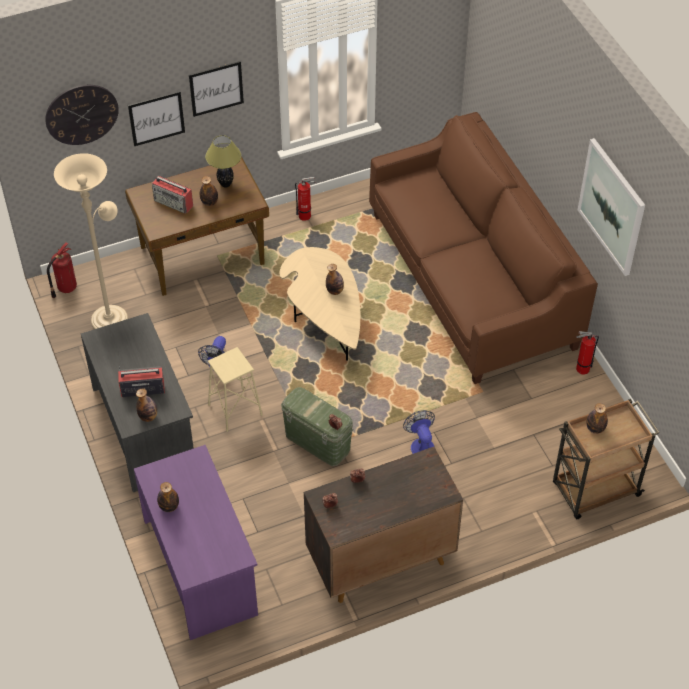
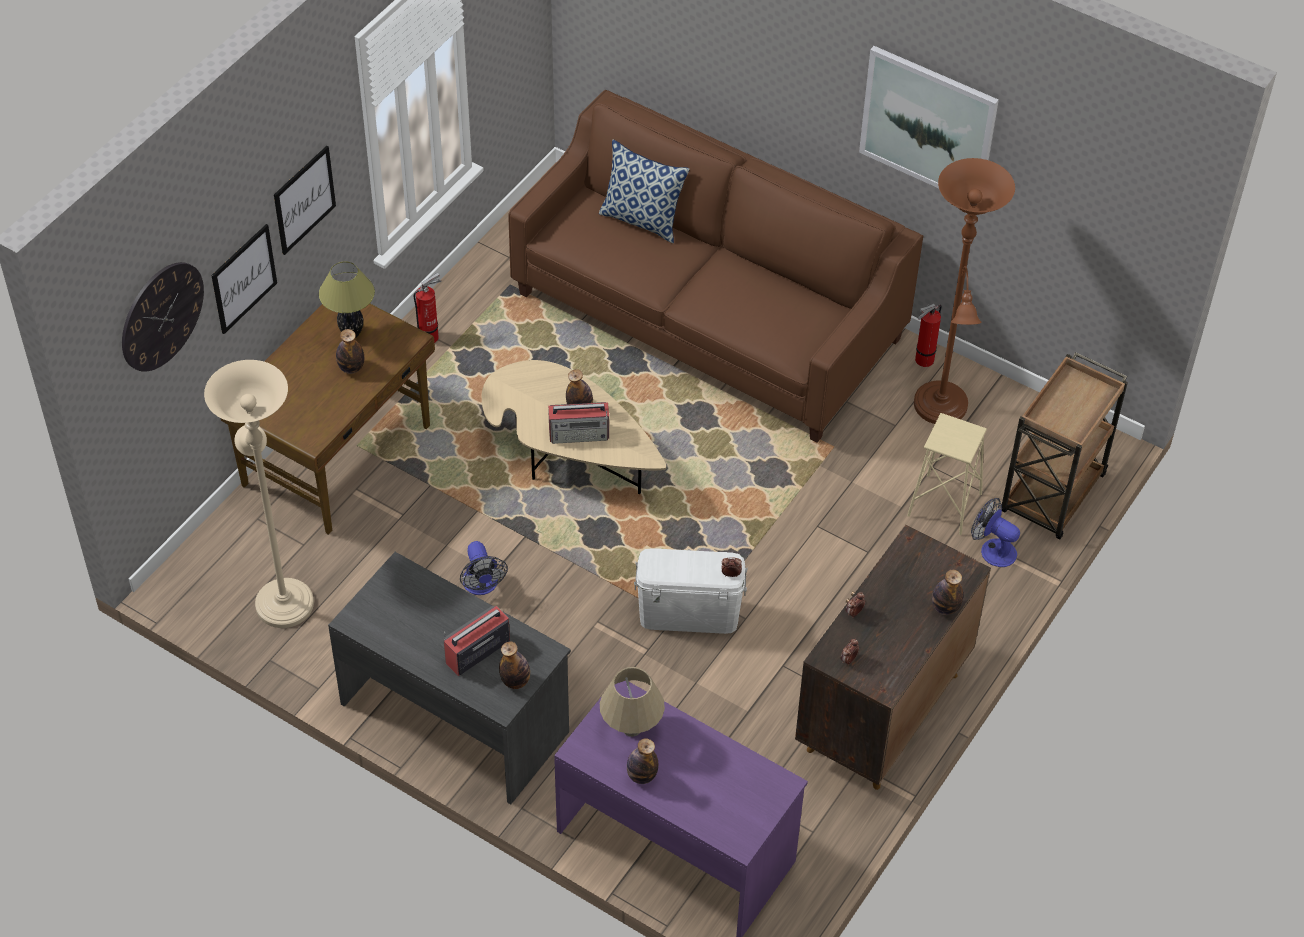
camera: 35 degrees left, 0 degrees up
fire extinguisher [47,242,77,298] -> none
radio [152,176,193,214] -> radio moved to [548,402,609,444]
beige stool [208,347,263,432] -> beige stool moved to [907,413,987,535]
green storage box [281,387,353,466] -> white storage box [634,548,748,634]
fan [403,410,435,454] -> fan moved to [971,498,1020,567]
bottle [586,403,608,434] -> bottle moved to [932,570,963,615]
none -> pillow [599,139,690,243]
none -> beige table lamp [600,667,665,737]
none -> brown floor lamp [914,158,1015,424]

